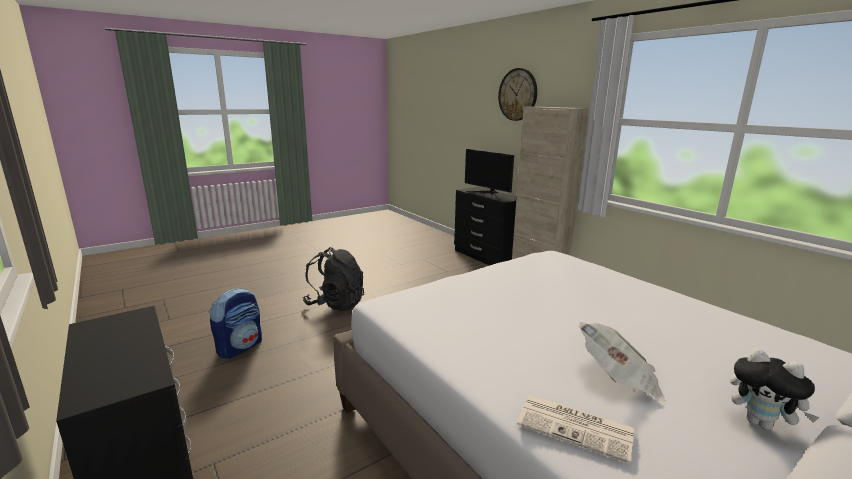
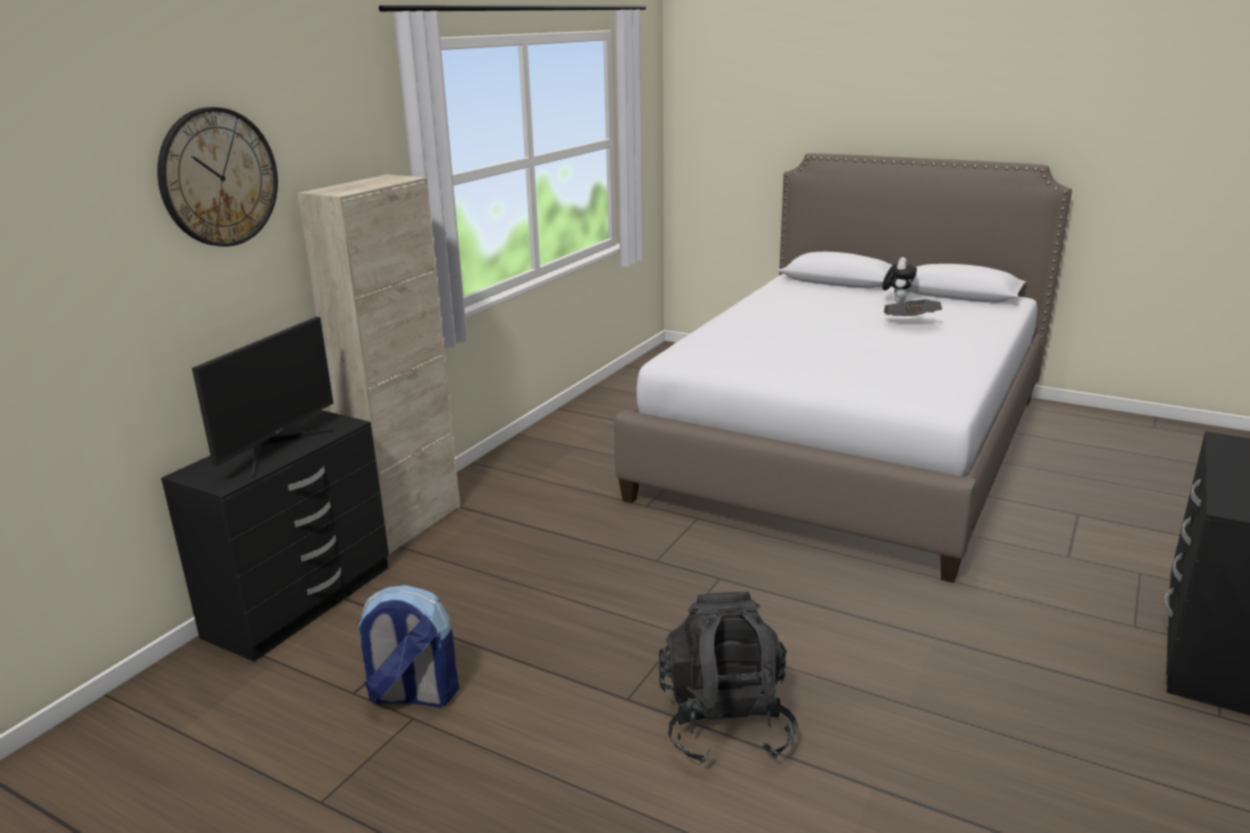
camera: 115 degrees left, 5 degrees up
backpack [210,288,262,359] -> backpack moved to [356,585,459,707]
newspaper [517,395,635,464] -> none

